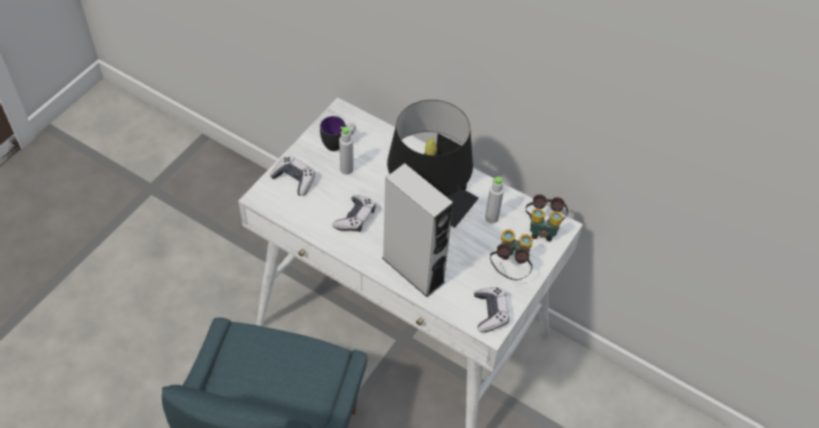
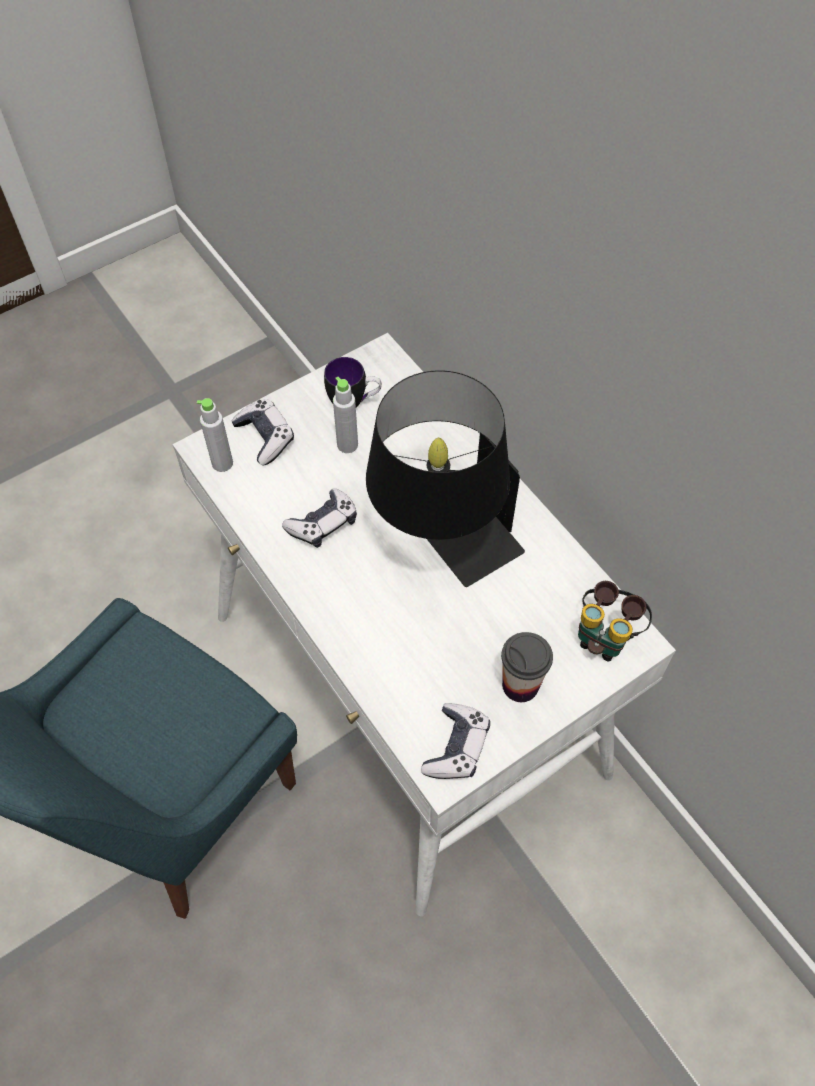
camera: 25 degrees right, 5 degrees up
grey speaker [382,163,453,297] -> none
grey bottle [485,176,504,223] -> grey bottle moved to [197,398,233,472]
binoculars [490,229,533,280] -> cup [501,632,553,702]

